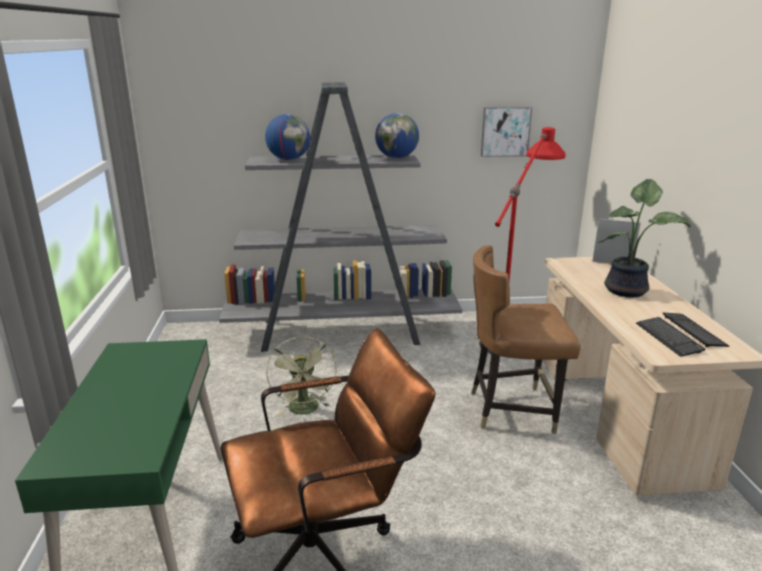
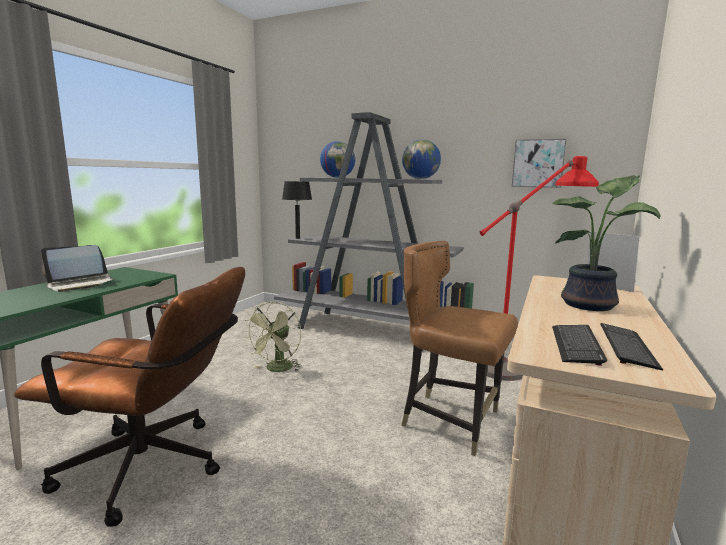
camera: 30 degrees right, 10 degrees down
none -> laptop [41,245,113,292]
none -> black table lamp [282,181,312,239]

